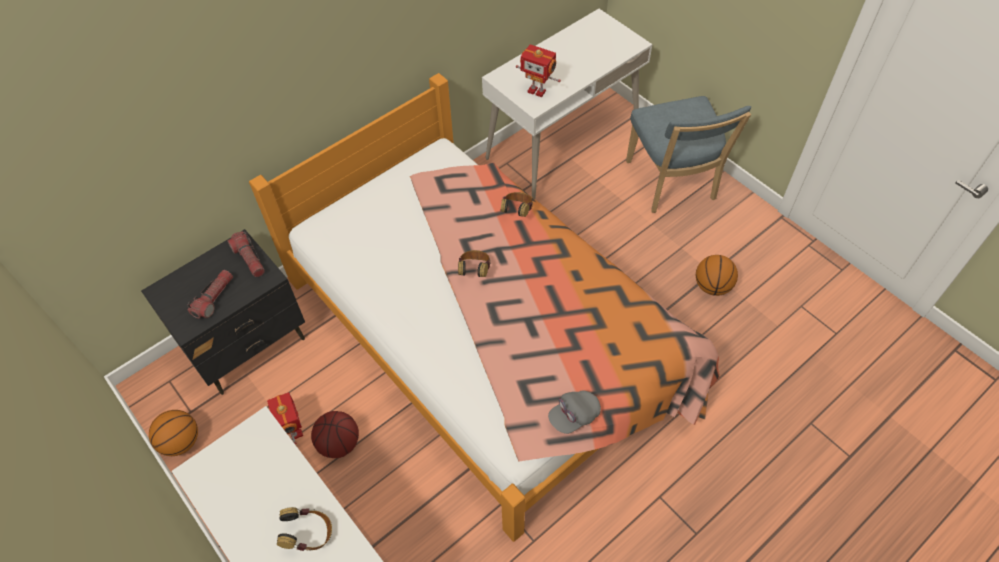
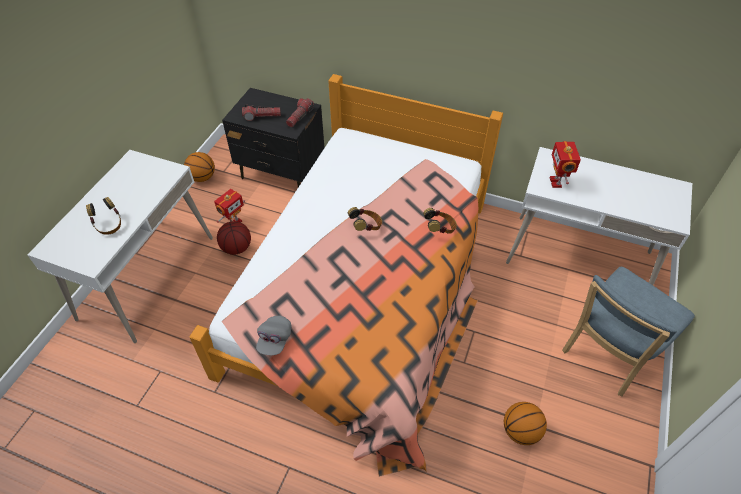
camera: 60 degrees right, 5 degrees down
grey cap [548,391,601,434] -> grey cap turned 105 degrees counterclockwise [256,316,292,355]

